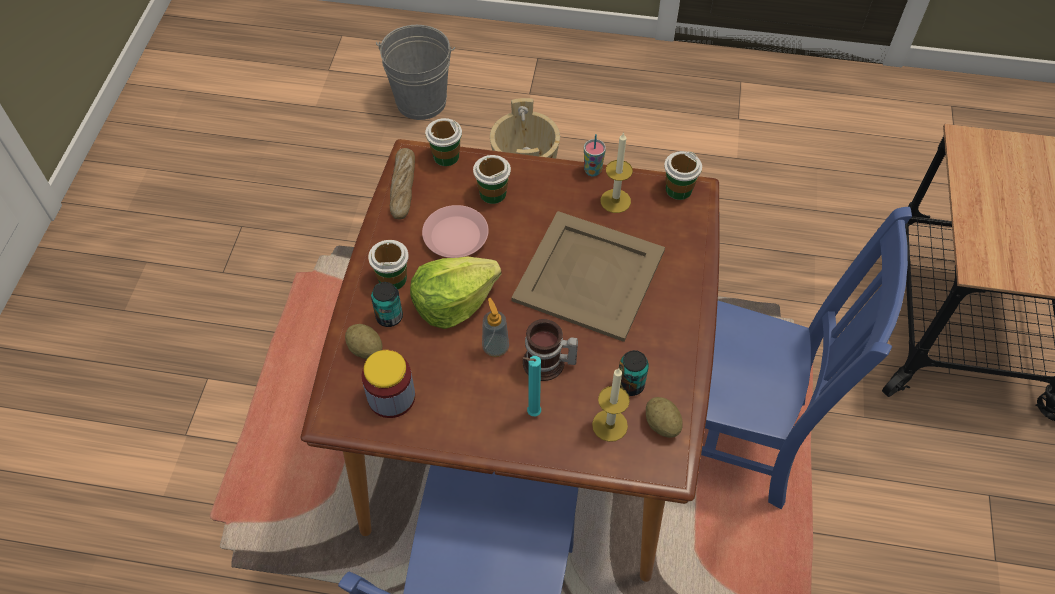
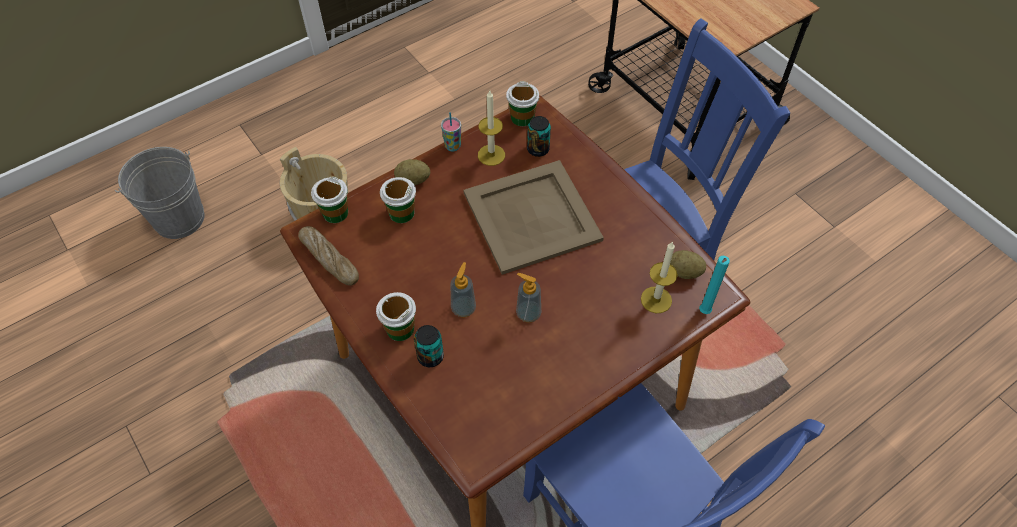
camera: 45 degrees left, 0 degrees up
potato [345,324,382,359] -> potato moved to [394,159,430,185]
jar [362,350,415,418] -> none
lettuce [410,256,502,329] -> soap dispenser [451,262,476,317]
pink plate [422,205,489,258] -> none
turquoise candle [522,356,541,416] -> turquoise candle moved to [699,255,730,314]
mug [523,319,578,381] -> none
can [619,350,649,396] -> can moved to [527,116,551,157]

